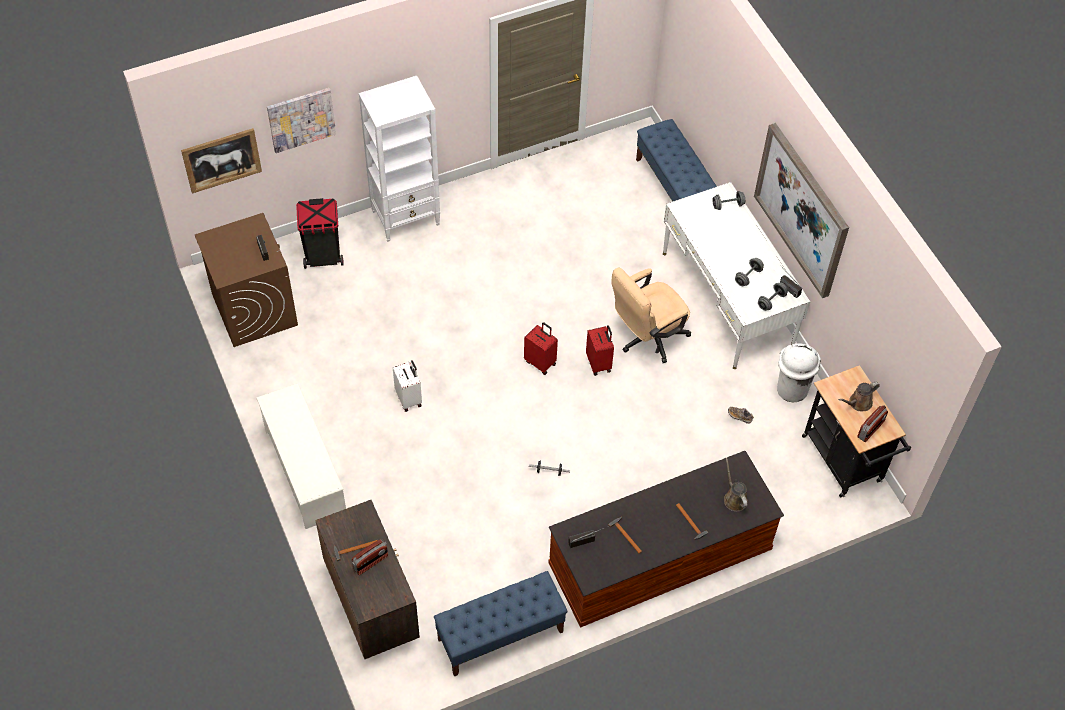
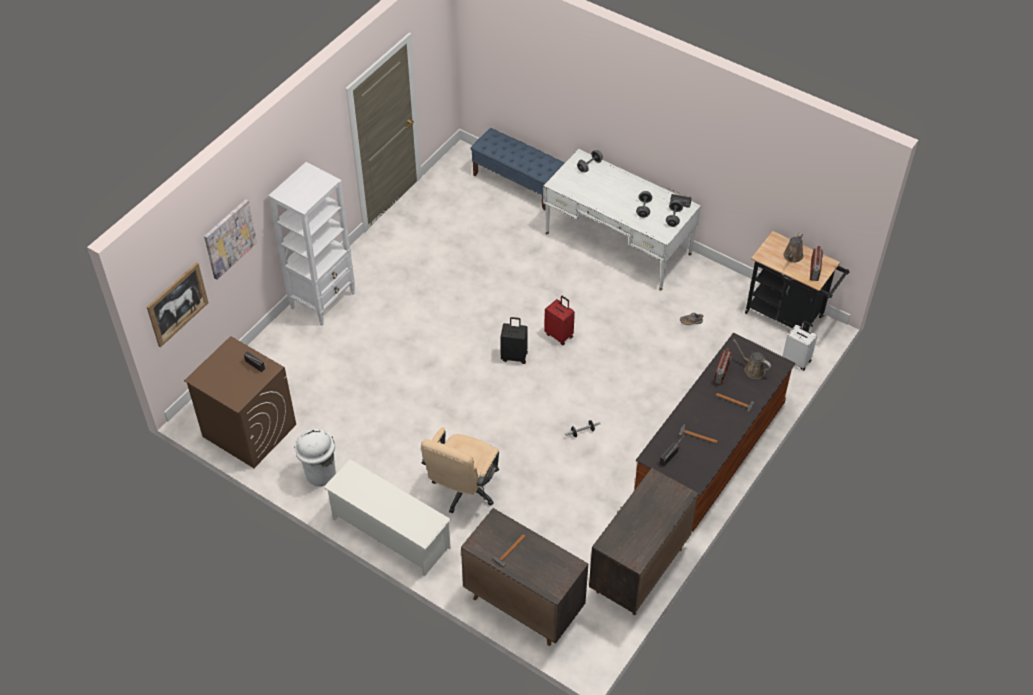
camera: 30 degrees left, 5 degrees down
black trash can [296,198,344,269] -> none
radio [352,540,388,575] -> radio moved to [714,349,732,385]
white suitcase [393,360,422,412] -> white suitcase moved to [782,321,817,371]
blue bench [434,571,568,677] -> brown cabinet [589,468,698,615]
red suitcase [524,322,558,375] -> black suitcase [500,317,528,364]
beige office chair [611,267,691,363] -> beige office chair moved to [421,427,499,514]
picture [754,123,849,298] -> none
white trash can [777,343,821,402] -> white trash can moved to [294,429,336,486]

